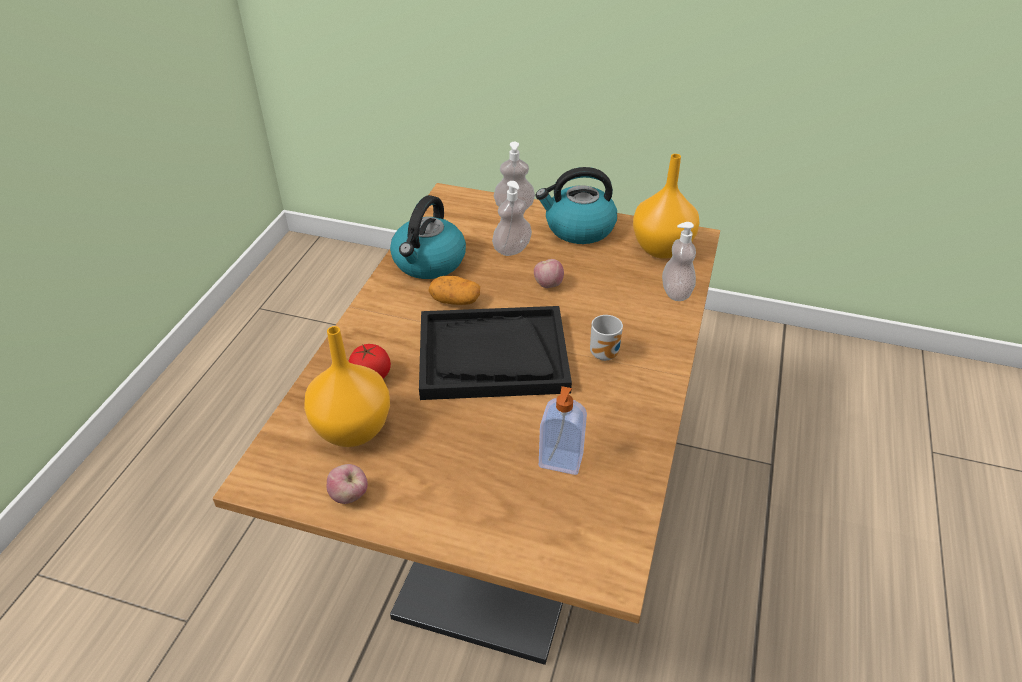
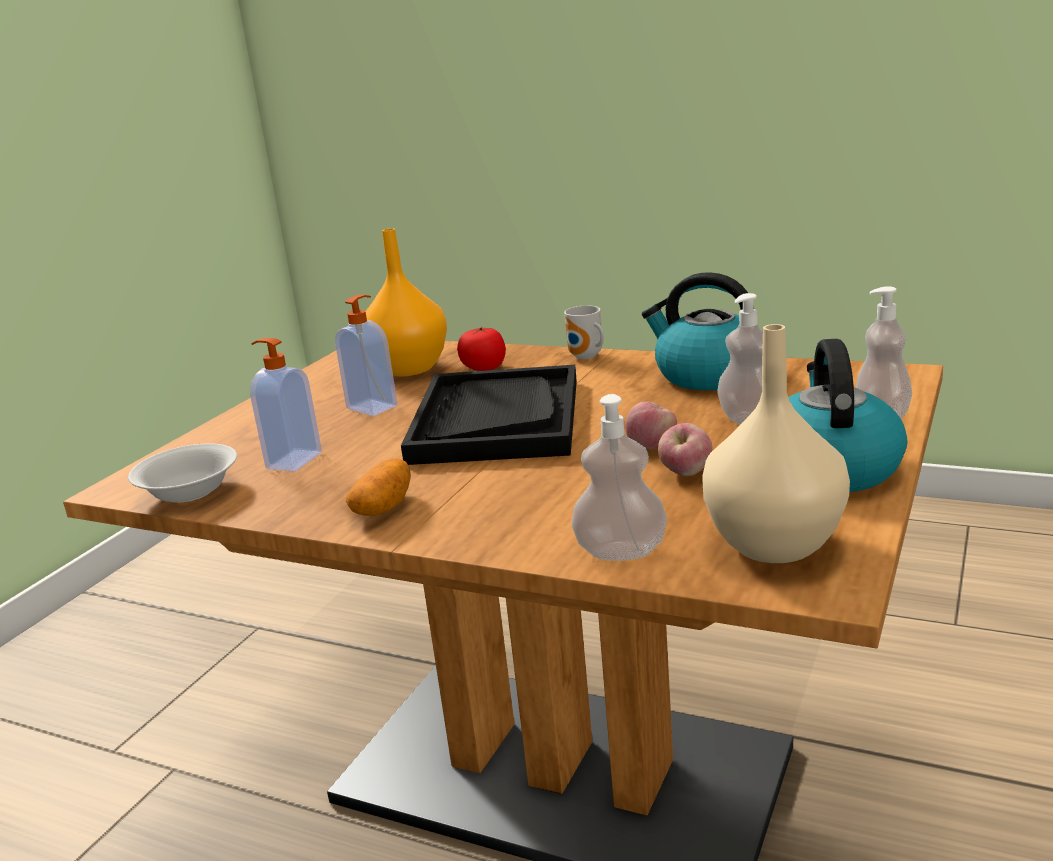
camera: 100 degrees right, 20 degrees down
apple [327,464,368,504] -> apple moved to [658,423,712,476]
potato [428,276,480,305] -> potato moved to [346,458,411,516]
mug [590,315,623,361] -> mug moved to [564,305,604,359]
orange vase [633,154,699,259] -> beige vase [702,324,850,563]
none -> white bowl [128,443,237,503]
none -> soap dispenser [335,295,397,416]

